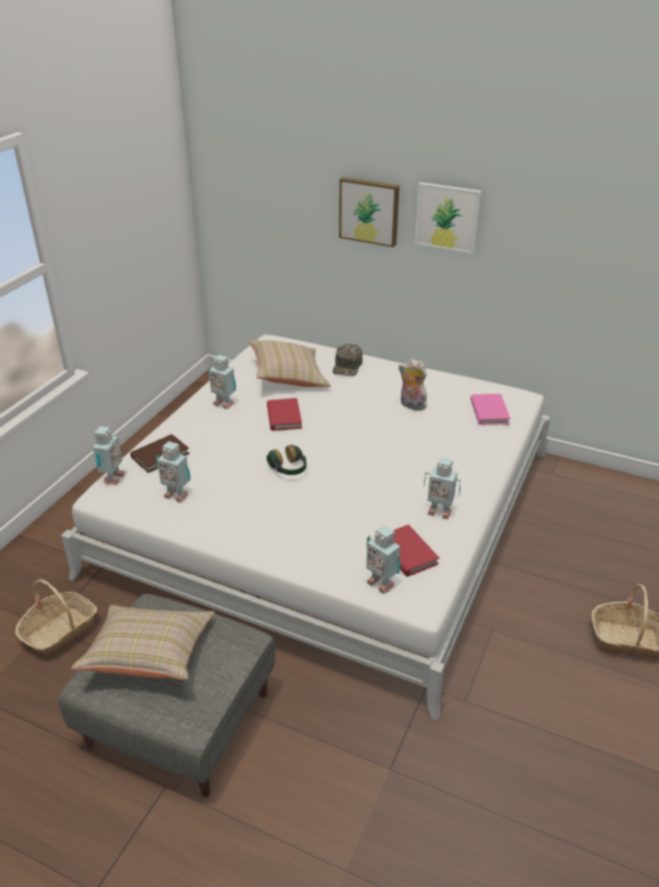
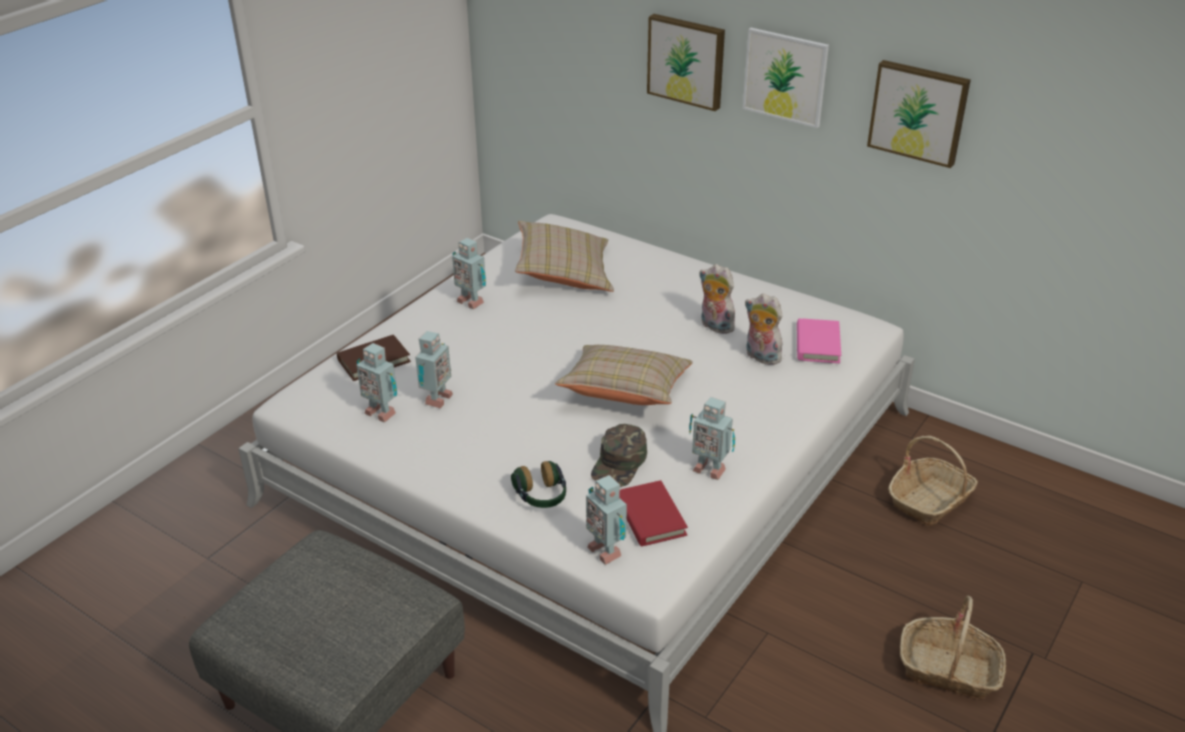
camera: 10 degrees right, 0 degrees up
basket [15,579,98,658] -> basket moved to [888,436,978,527]
beige pillow [71,605,215,680] -> beige pillow moved to [555,345,693,405]
toy robot [93,426,125,485] -> toy robot moved to [415,331,453,408]
red book [267,398,302,431] -> none
headphones [267,445,306,475] -> headphones moved to [511,461,566,508]
green cap [333,344,363,376] -> green cap moved to [591,424,647,487]
none -> plush toy [745,293,782,365]
none -> picture [867,60,971,168]

